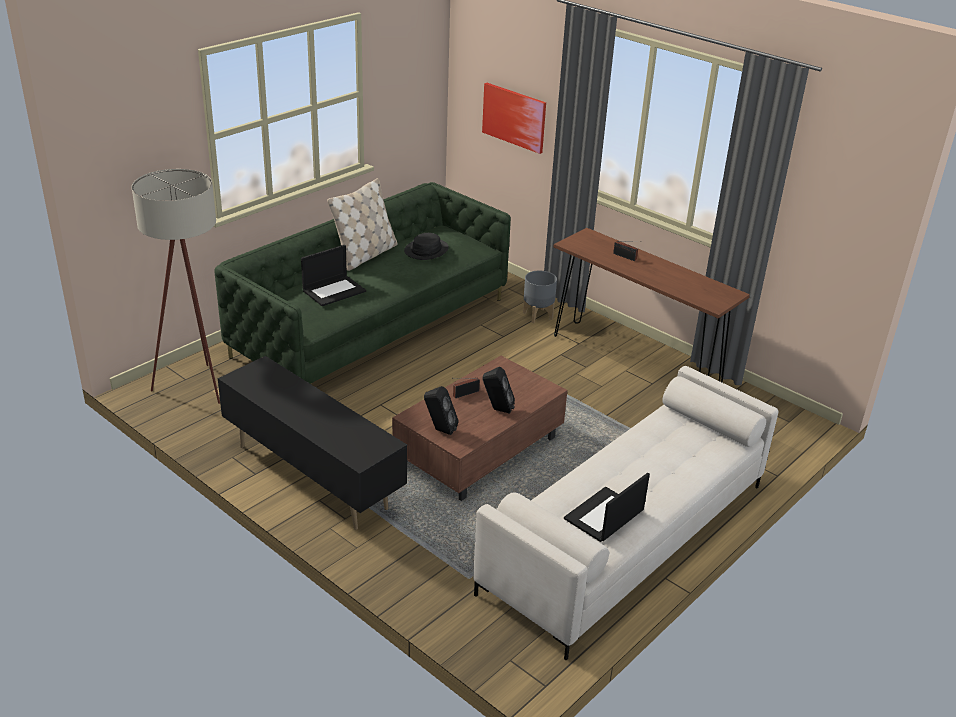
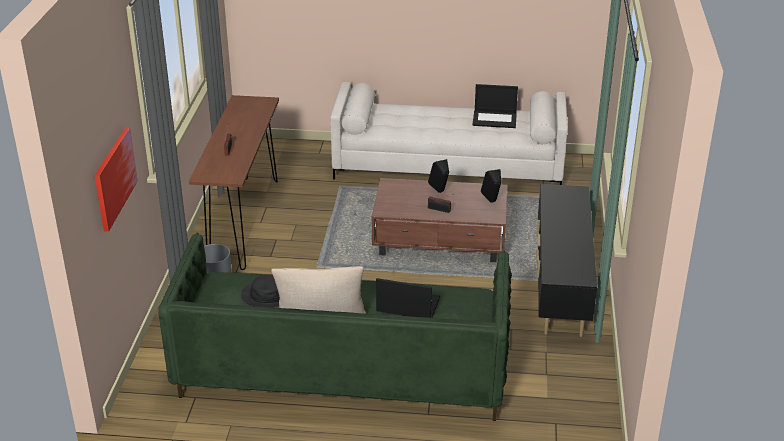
camera: 125 degrees left, 0 degrees up
beige floor lamp [131,169,220,404] -> none

